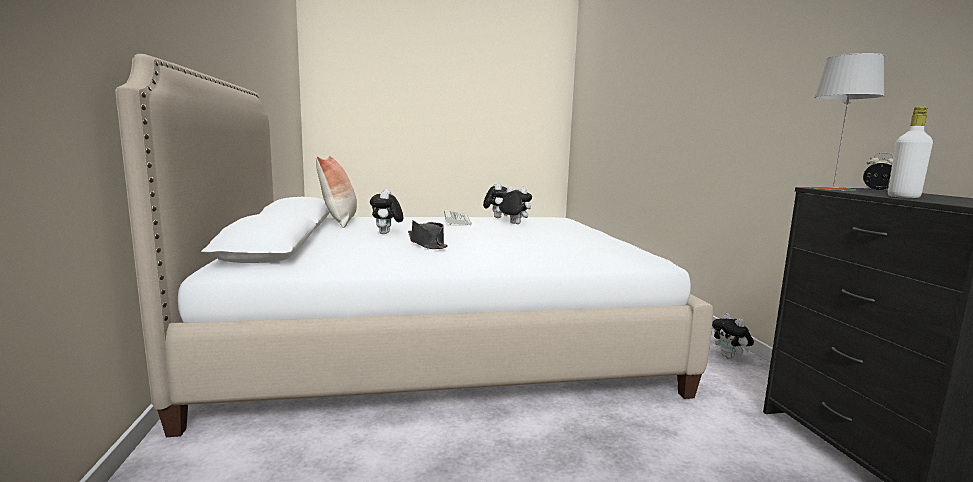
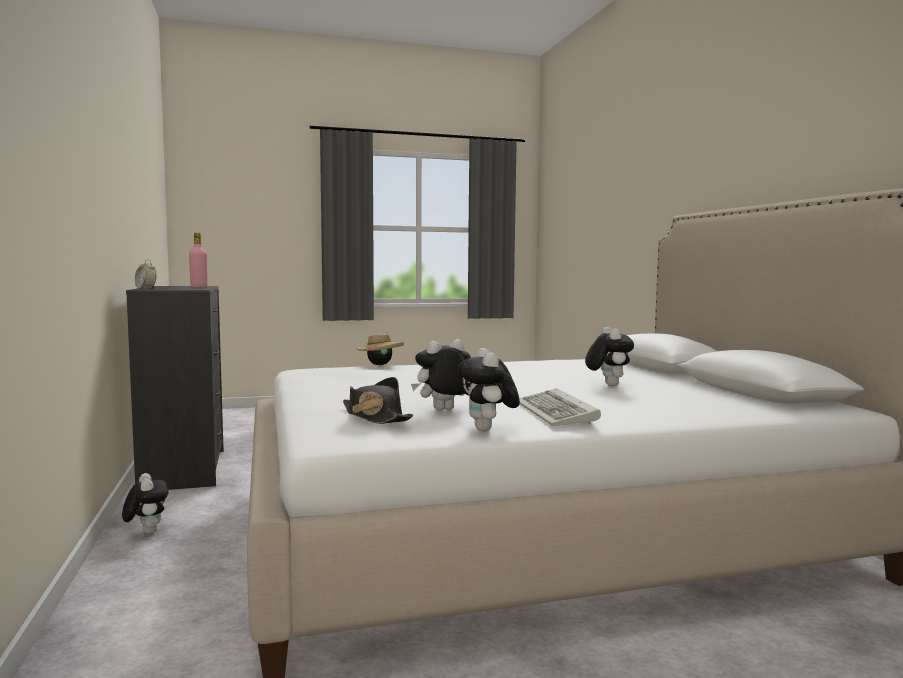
camera: 175 degrees right, 5 degrees down
pillow [316,156,357,228] -> none
black hat [408,220,448,249] -> black hat moved to [343,377,413,424]
plush toy [498,186,532,224] -> plush toy turned 135 degrees clockwise [411,339,471,410]
grey table lamp [811,53,885,191] -> none
white bottle [888,107,933,198] -> pink bottle [189,233,208,288]
none -> beige hat [357,333,404,365]

